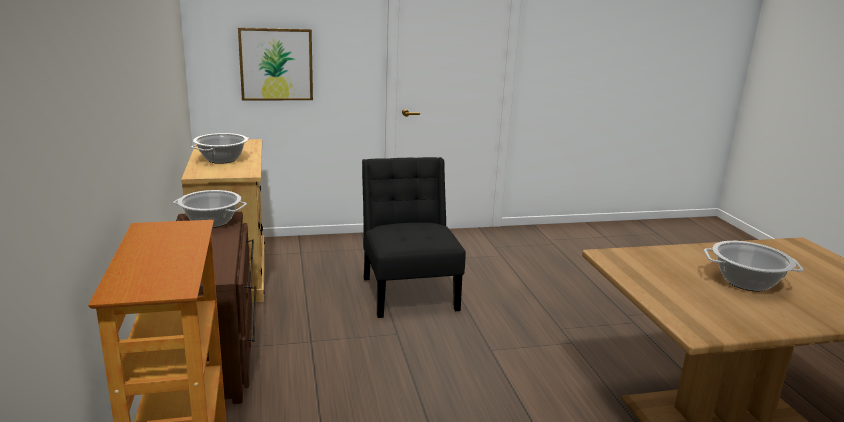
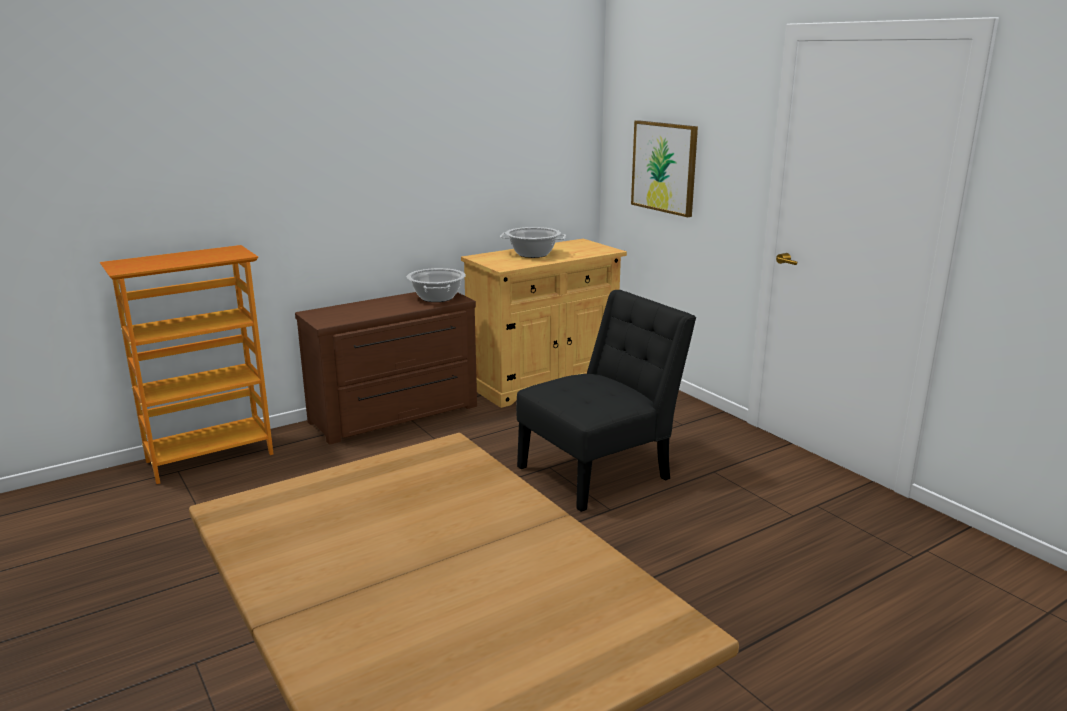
camera: 70 degrees right, 0 degrees up
cooking pot [704,241,803,291] -> none

